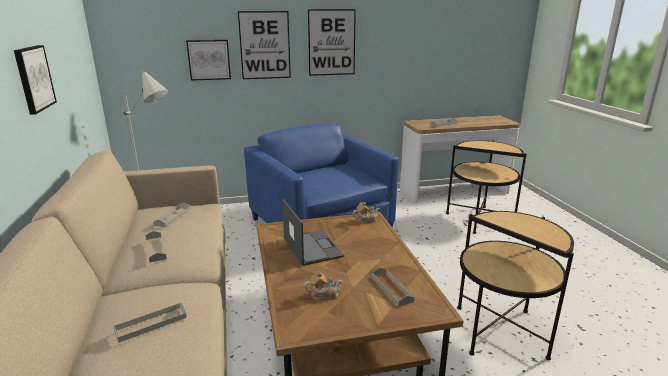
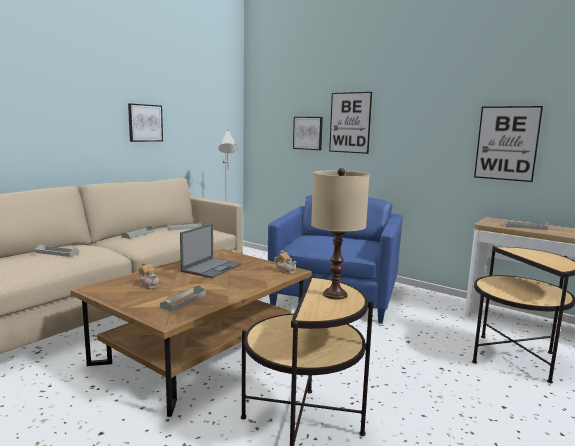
camera: 50 degrees right, 10 degrees down
picture [308,9,356,76] -> picture moved to [474,106,543,182]
none -> beige table lamp [311,168,370,299]

